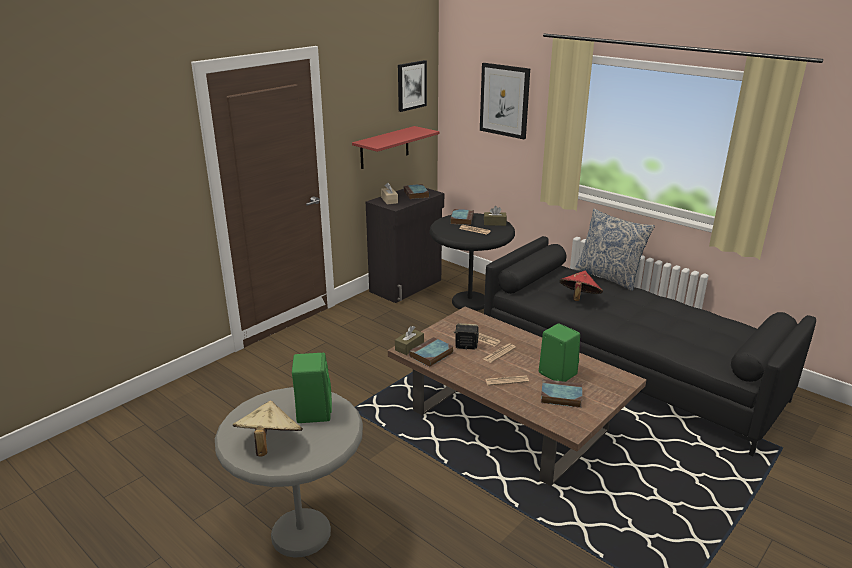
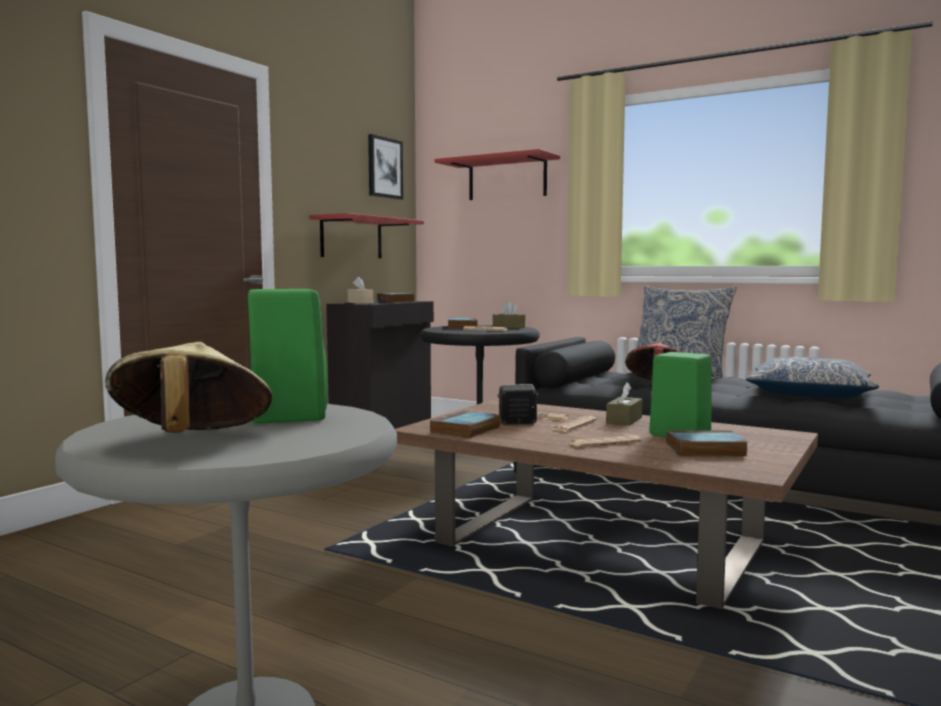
camera: 10 degrees left, 20 degrees down
brown tissue box [395,326,424,355] -> brown tissue box moved to [606,382,642,426]
picture [480,63,530,139] -> red shelf [434,149,560,200]
none -> pillow [746,357,879,398]

